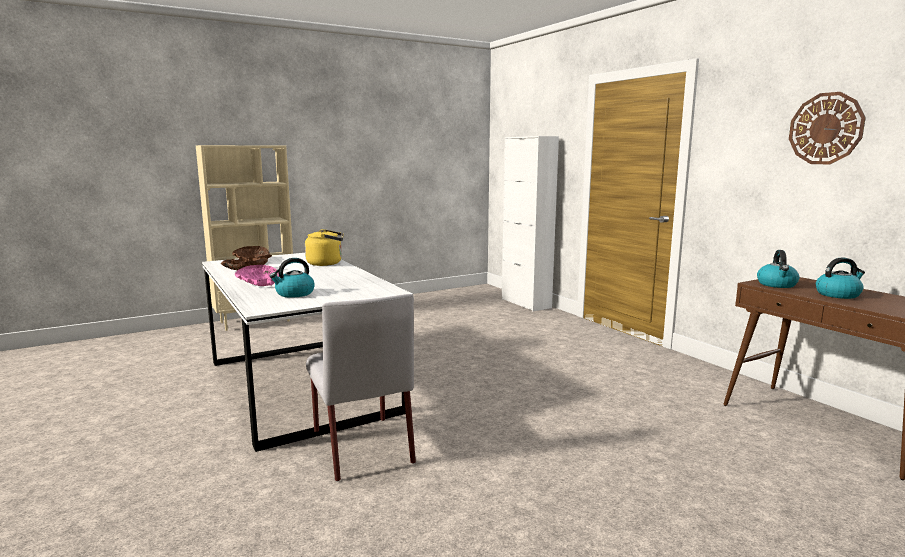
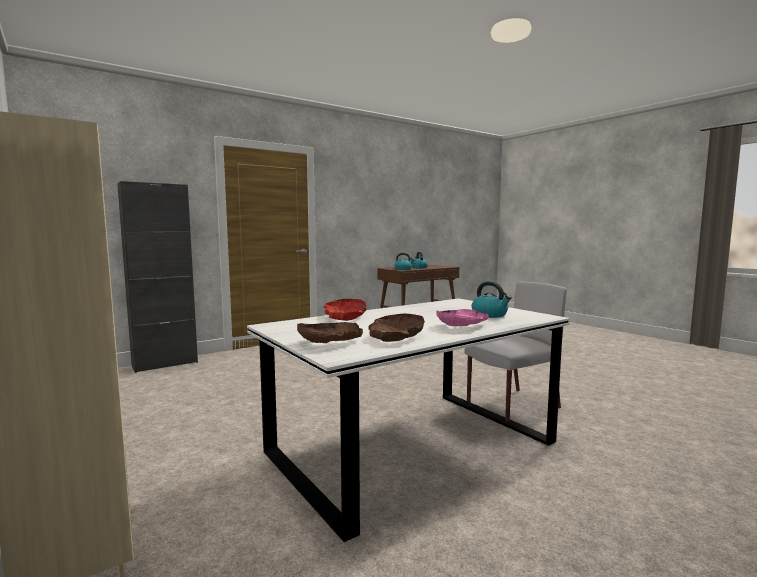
camera: 95 degrees left, 5 degrees down
yellow kettle [305,229,344,266] -> red bowl [324,299,367,321]
white cabinet [502,136,559,311] -> black cabinet [117,181,198,373]
wall clock [789,92,866,164] -> none

